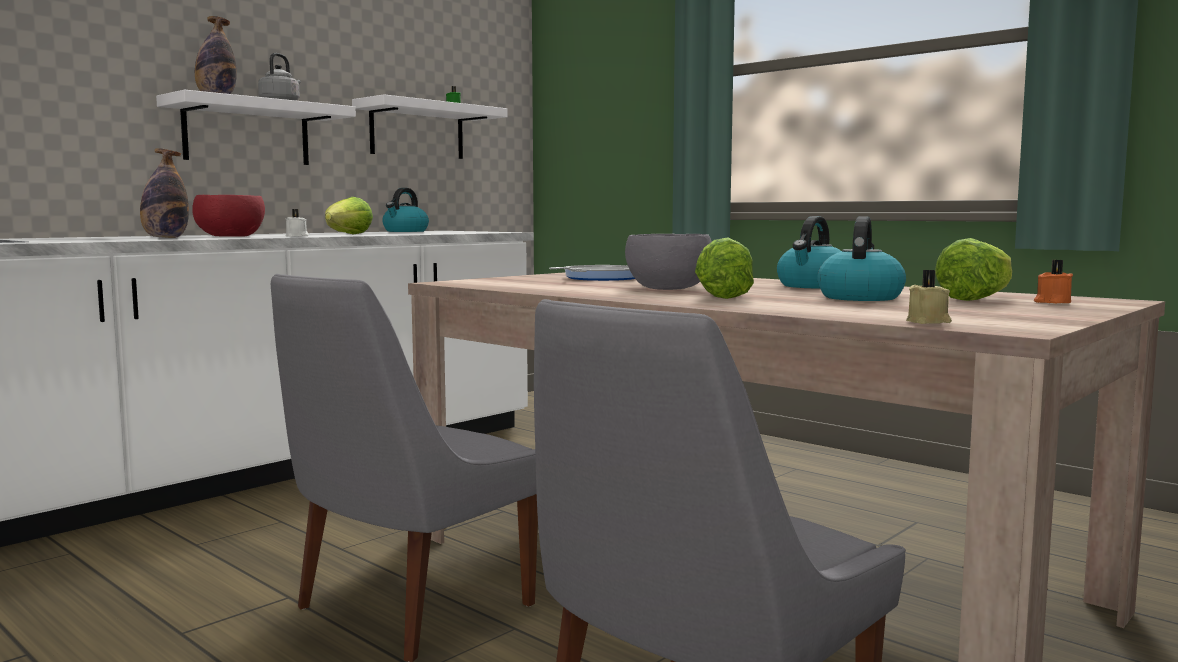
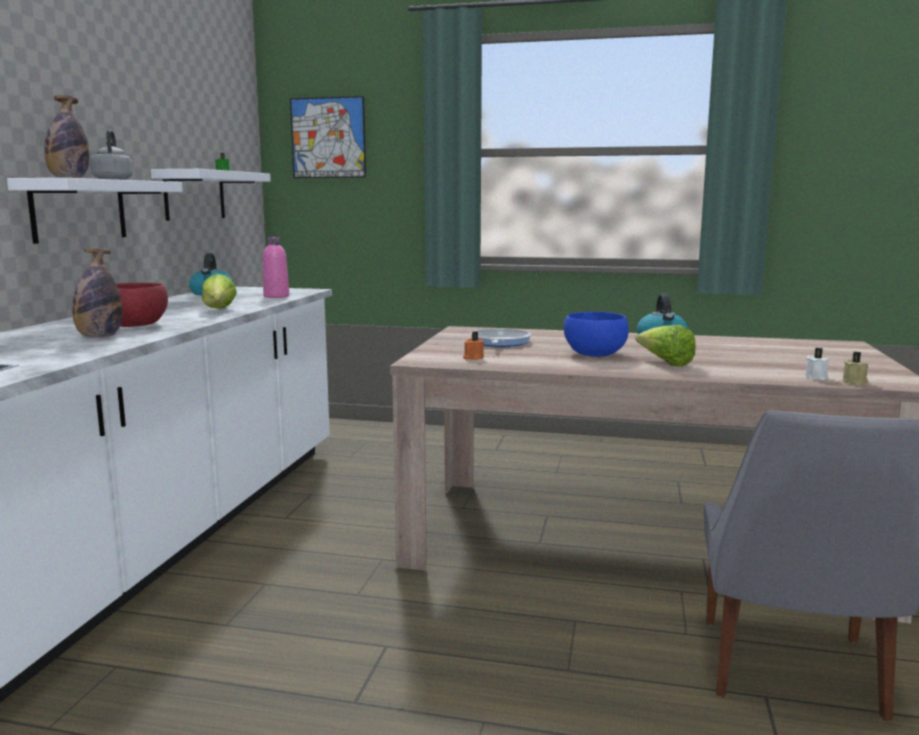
camera: 30 degrees left, 5 degrees up
grey chair [271,274,538,662] -> none
white candle [286,209,309,237] -> white candle moved to [806,348,829,380]
grey bowl [625,234,712,290] -> blue bowl [564,312,629,357]
kettle [817,216,906,301] -> none
lettuce [935,238,1012,301] -> none
orange candle [1034,260,1073,303] -> orange candle moved to [463,331,484,360]
none -> pink bottle [263,237,289,298]
none -> picture [290,96,366,178]

